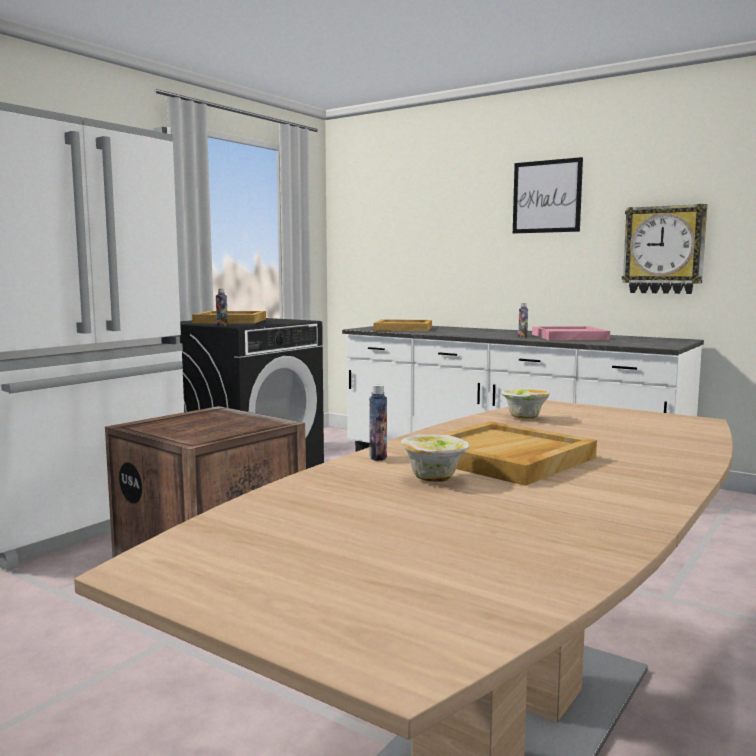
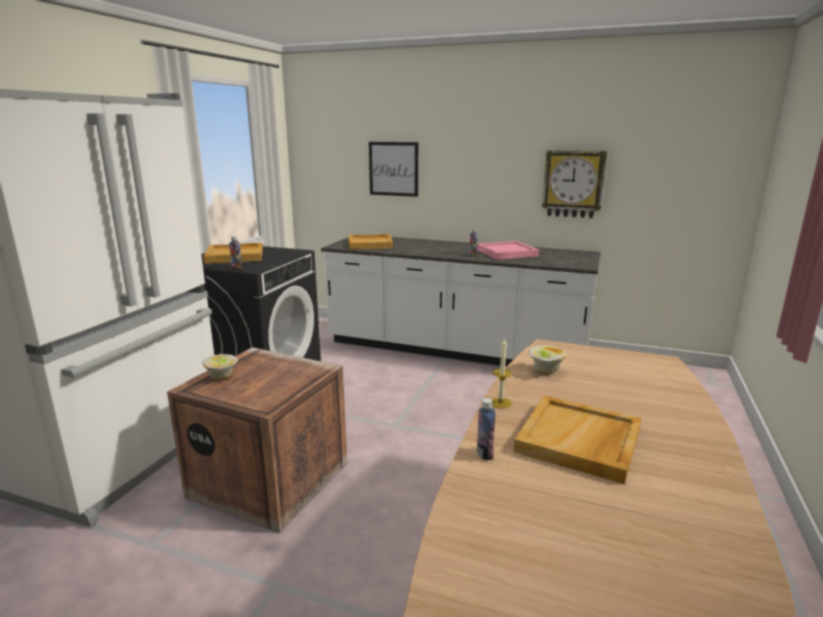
camera: 15 degrees left, 10 degrees up
bowl [401,434,470,482] -> bowl moved to [202,354,238,380]
picture [513,157,583,234] -> picture moved to [369,142,418,197]
none -> candle [491,337,512,409]

